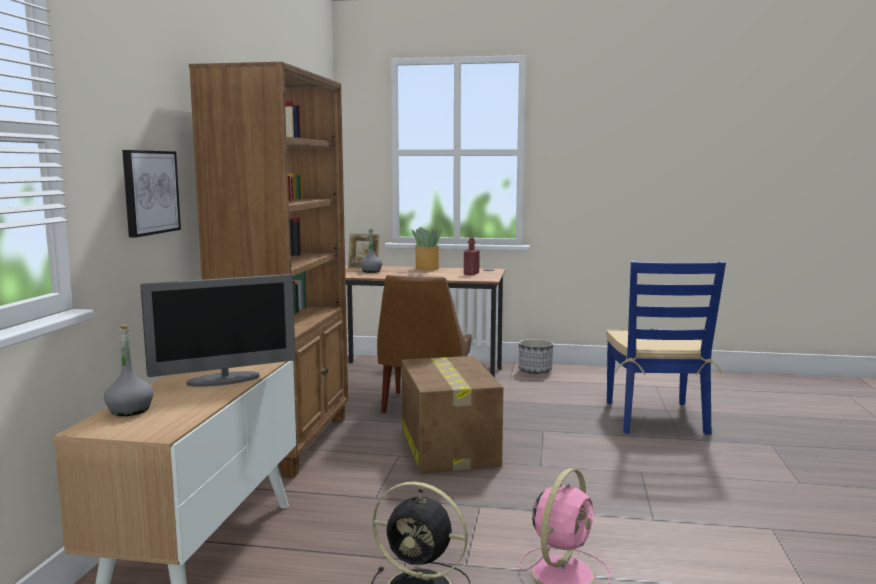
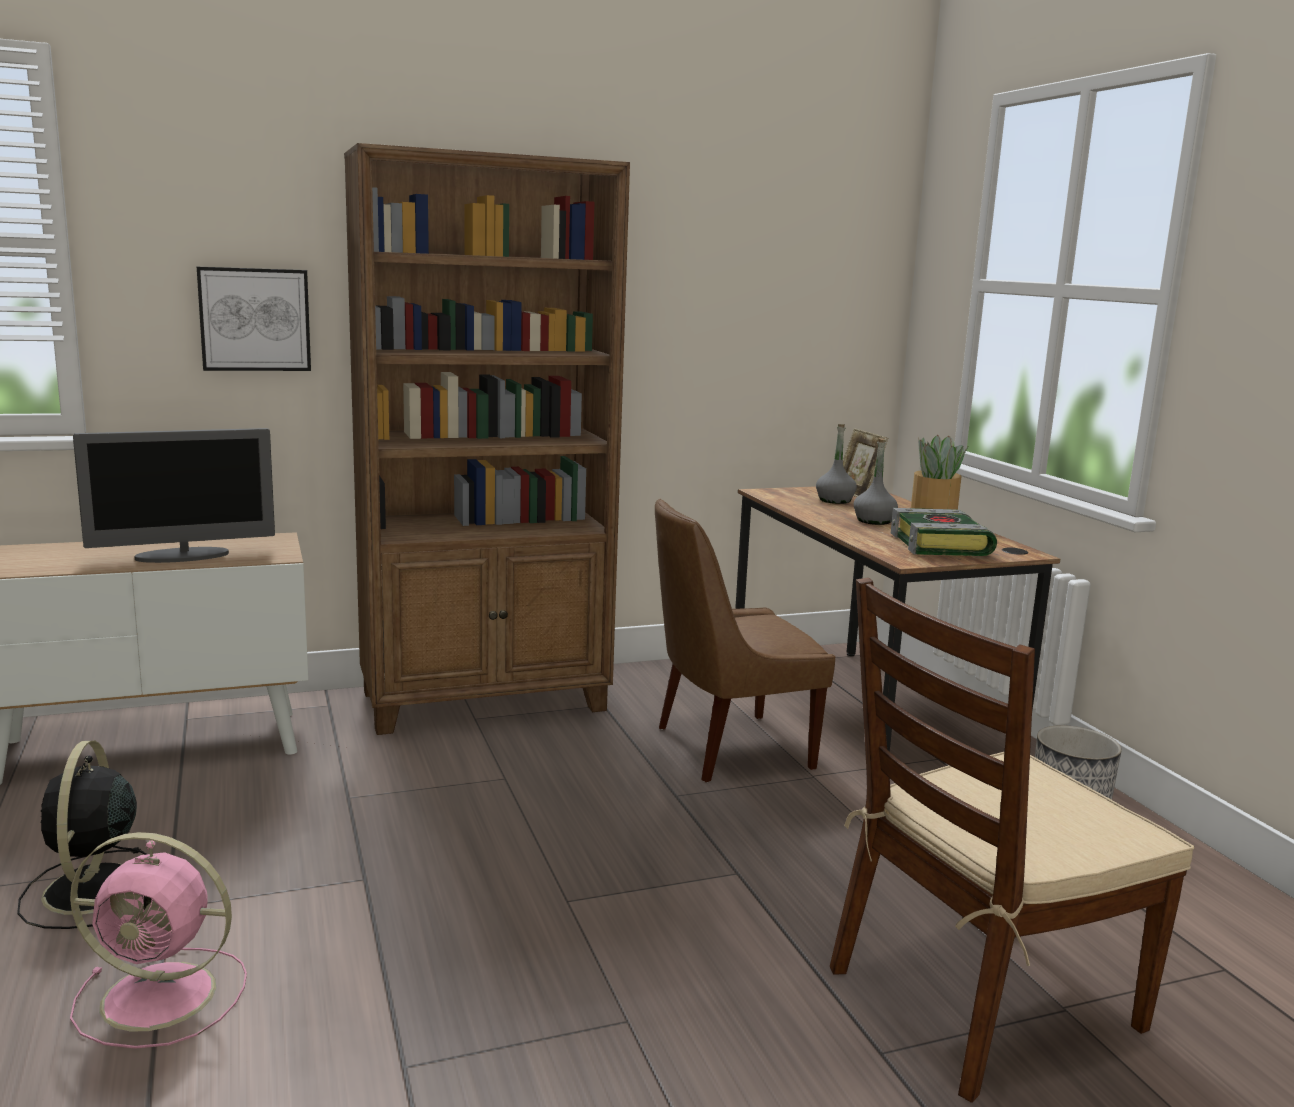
camera: 60 degrees right, 5 degrees up
grey bottle [104,325,154,416] -> grey bottle moved to [854,438,898,525]
monitor [140,274,296,387] -> monitor turned 60 degrees counterclockwise [73,428,275,563]
cardboard box [401,356,503,473] -> none
red bottle [464,238,480,275] -> book [891,508,997,556]
blue chair [606,261,726,435] -> brown chair [830,577,1194,1103]

